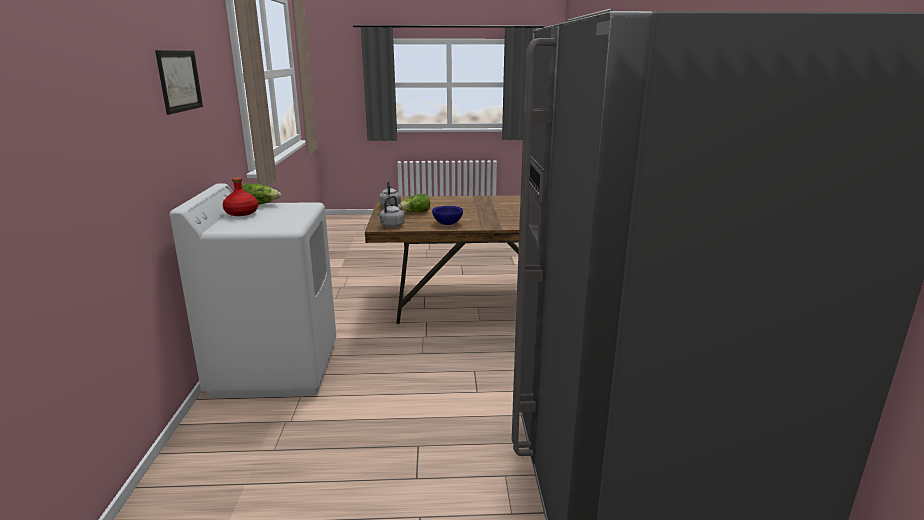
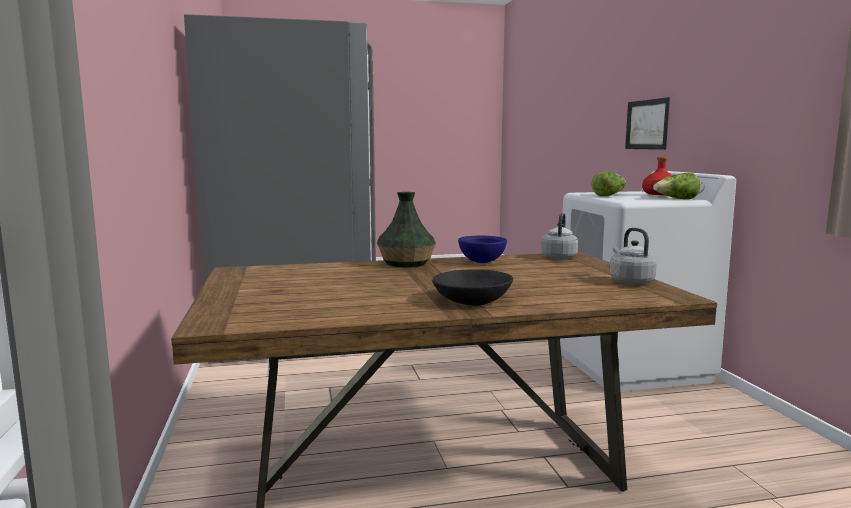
camera: 170 degrees right, 10 degrees down
picture [155,50,203,115] -> picture moved to [625,97,670,150]
lettuce [398,193,430,212] -> lettuce moved to [592,172,626,196]
none -> vase [377,192,436,267]
none -> black bowl [432,269,513,306]

